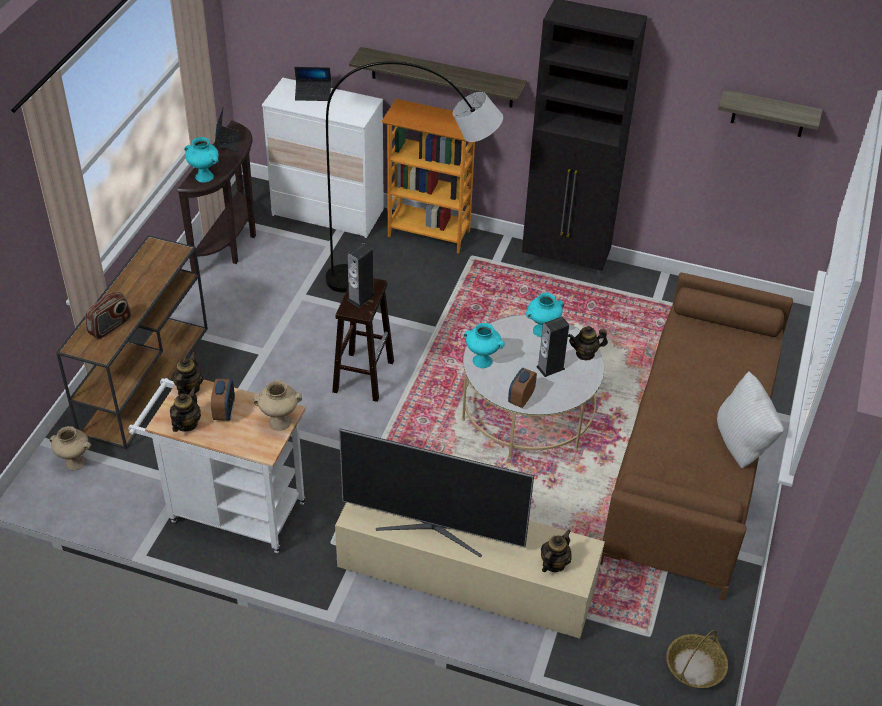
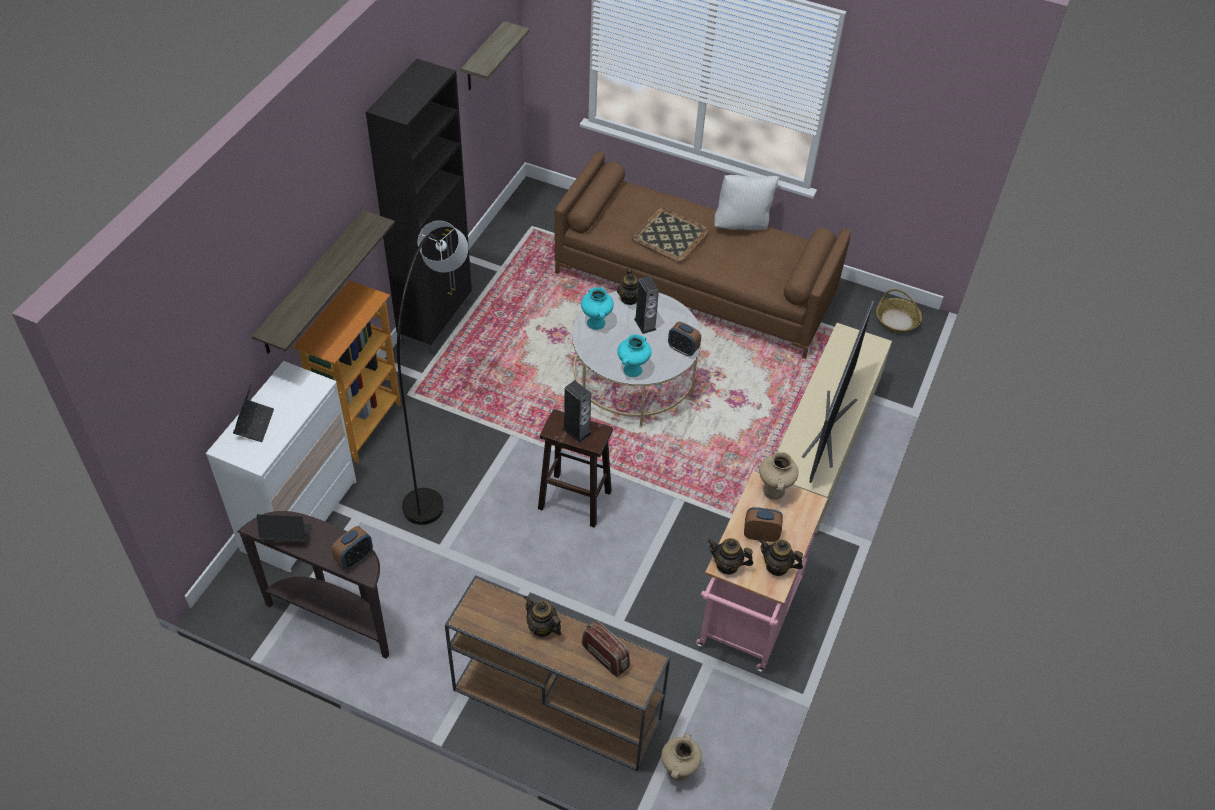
camera: 85 degrees left, 5 degrees up
white cart [128,378,306,553] -> pink cart [696,471,828,671]
turquoise vase [184,137,219,183] -> alarm clock [332,526,373,570]
teapot [541,530,572,572] -> teapot moved to [524,596,562,637]
none -> tray [632,208,710,263]

